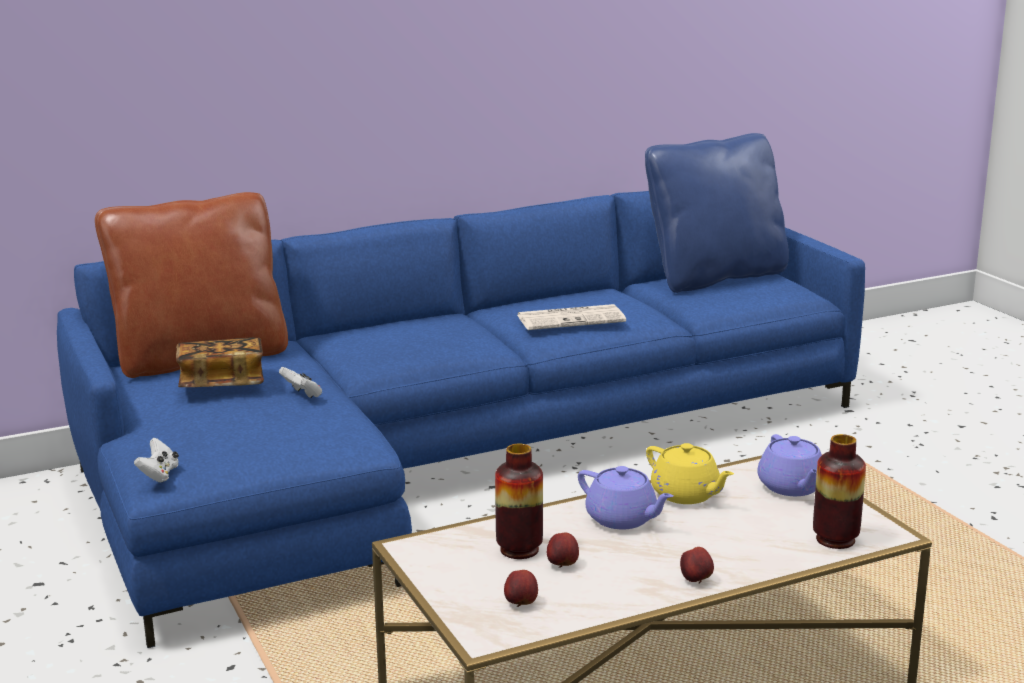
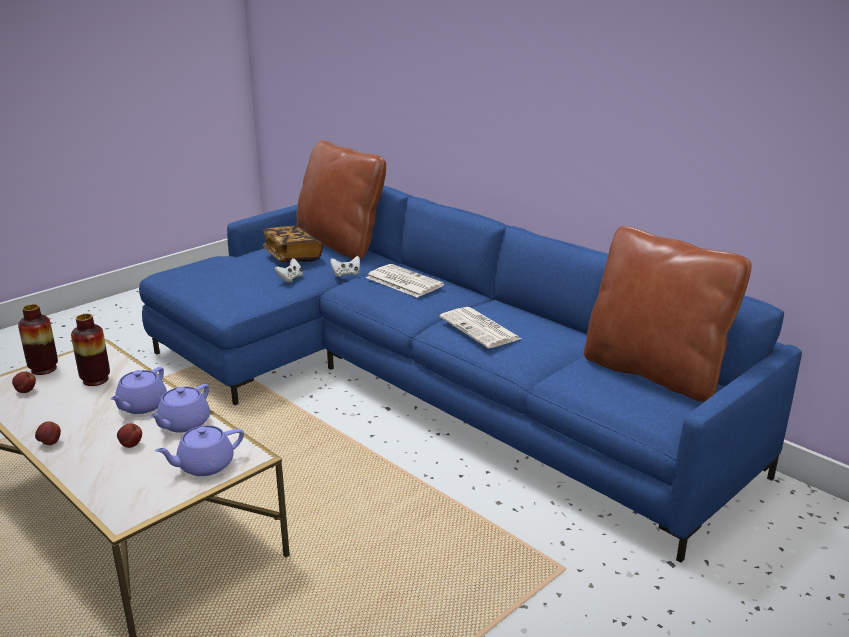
camera: 70 degrees right, 5 degrees up
white game controller [134,438,179,482] -> white game controller moved to [330,256,360,277]
apple [547,533,579,568] -> apple moved to [117,423,142,448]
blue pillow [645,133,789,293] -> brown pillow [584,226,751,402]
yellow teapot [646,443,734,504] -> purple teapot [149,384,210,433]
vase [813,434,866,549] -> vase moved to [18,304,58,375]
none -> newspaper [366,264,444,298]

